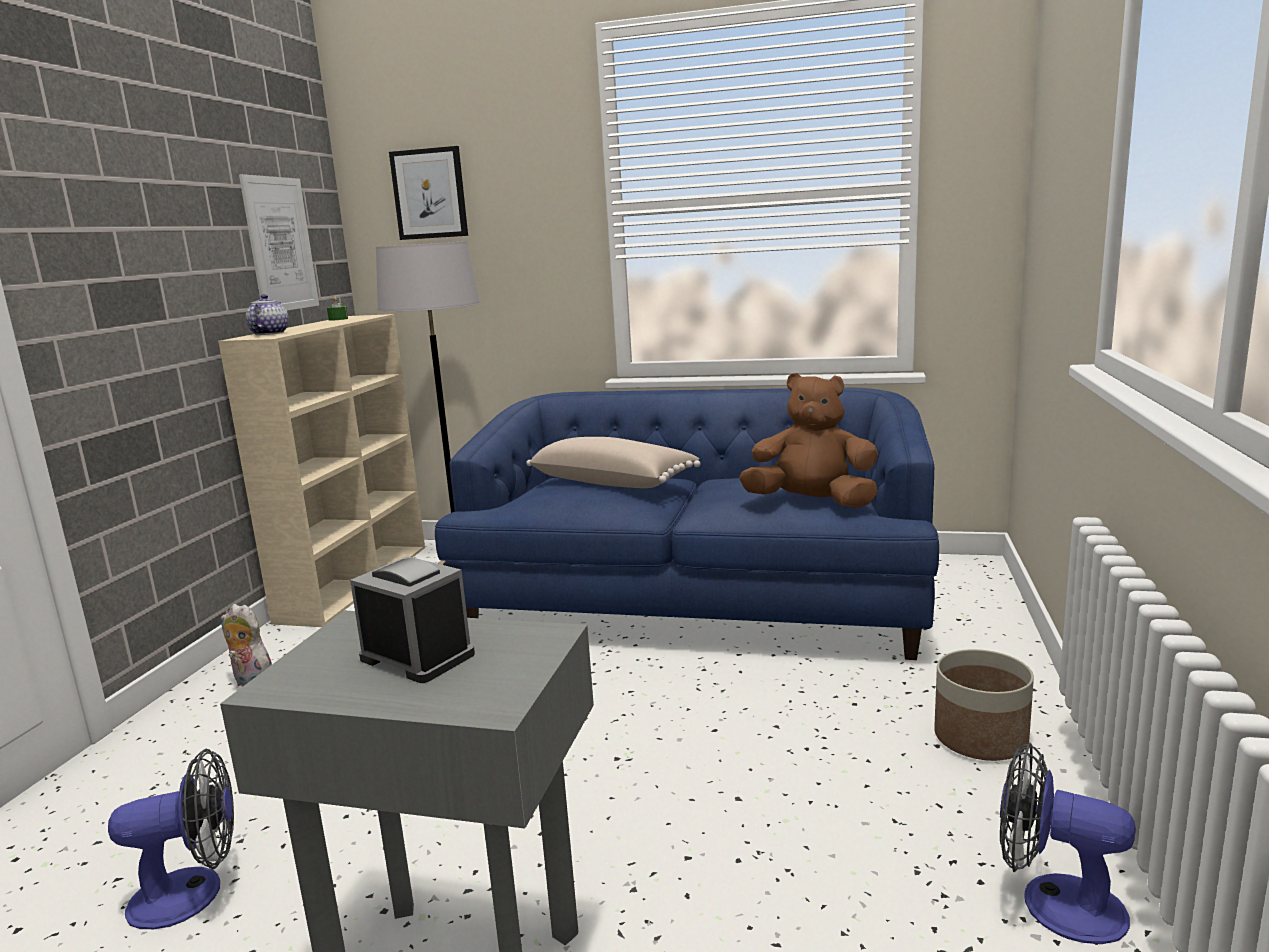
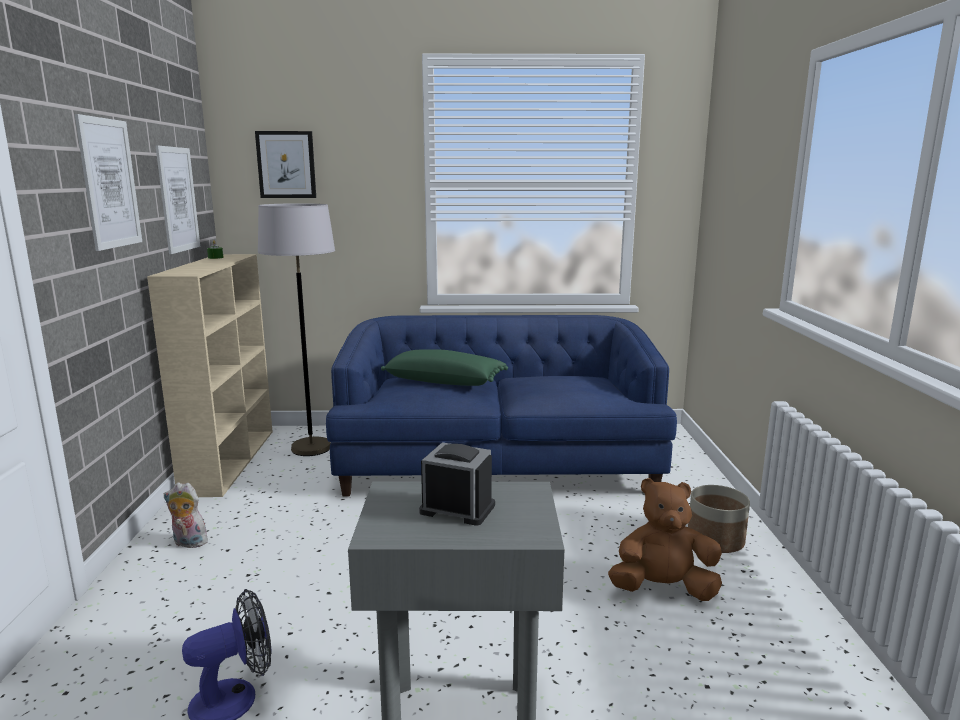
camera: 15 degrees left, 0 degrees up
teapot [246,294,289,335] -> none
beige pillow [526,437,701,488] -> green pillow [381,349,508,386]
brown plush toy [739,373,878,508] -> brown plush toy moved to [608,478,722,601]
fan [1000,743,1136,944] -> none
none -> picture [75,114,142,251]

